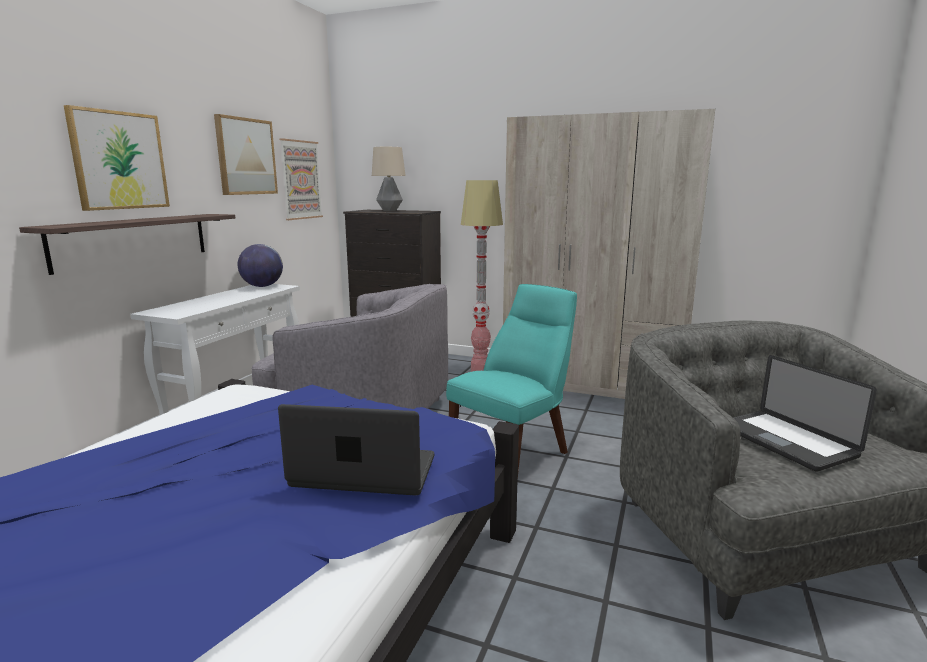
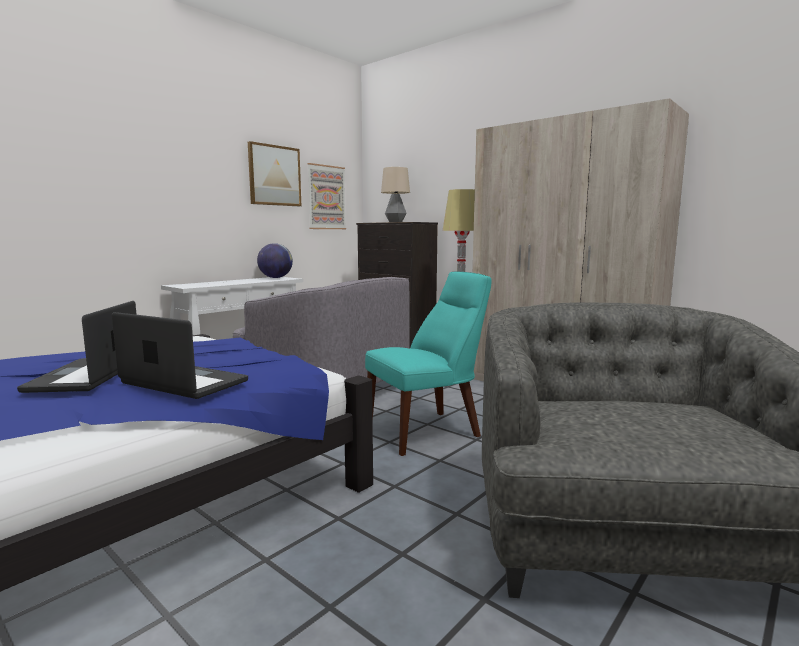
camera: 20 degrees right, 5 degrees down
shelf [19,214,236,275] -> none
picture [64,105,170,211] -> none
laptop [733,355,877,472] -> laptop moved to [17,301,137,393]

